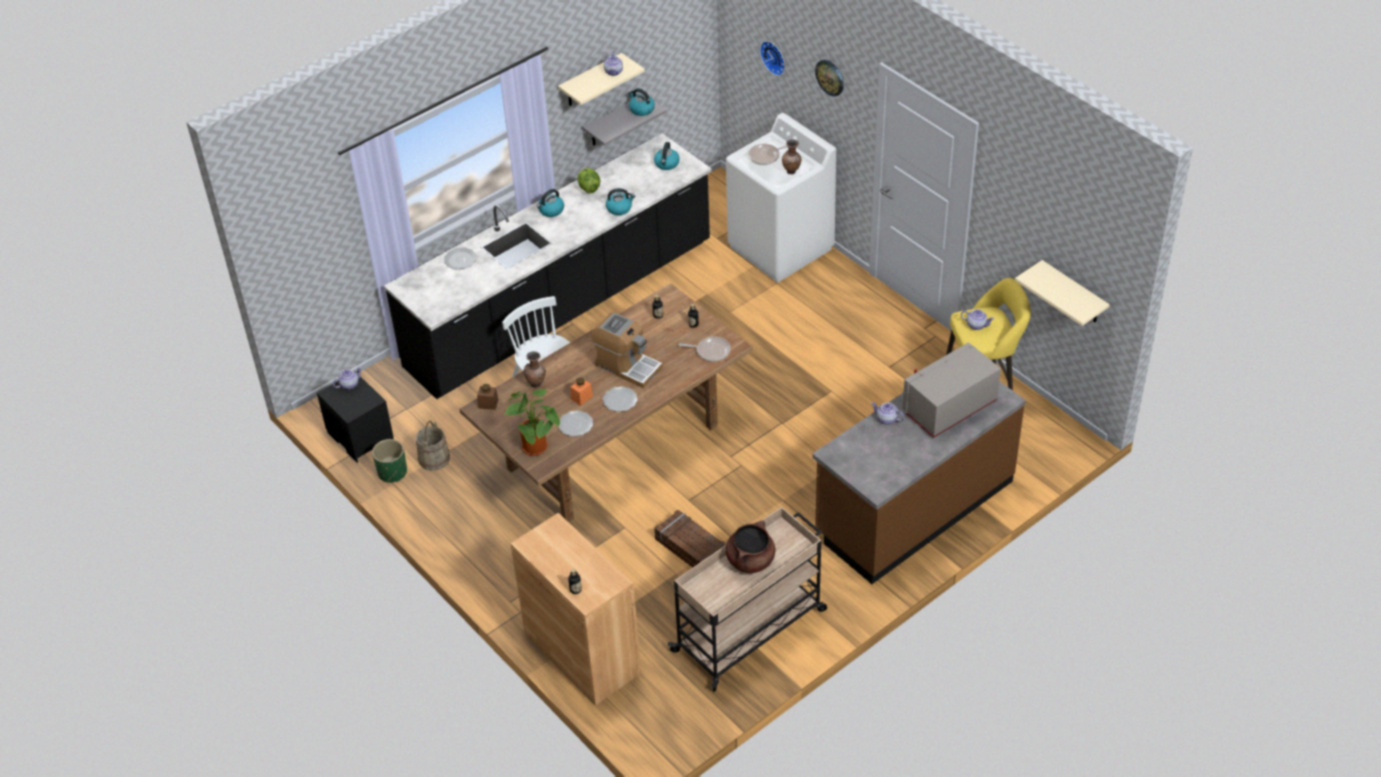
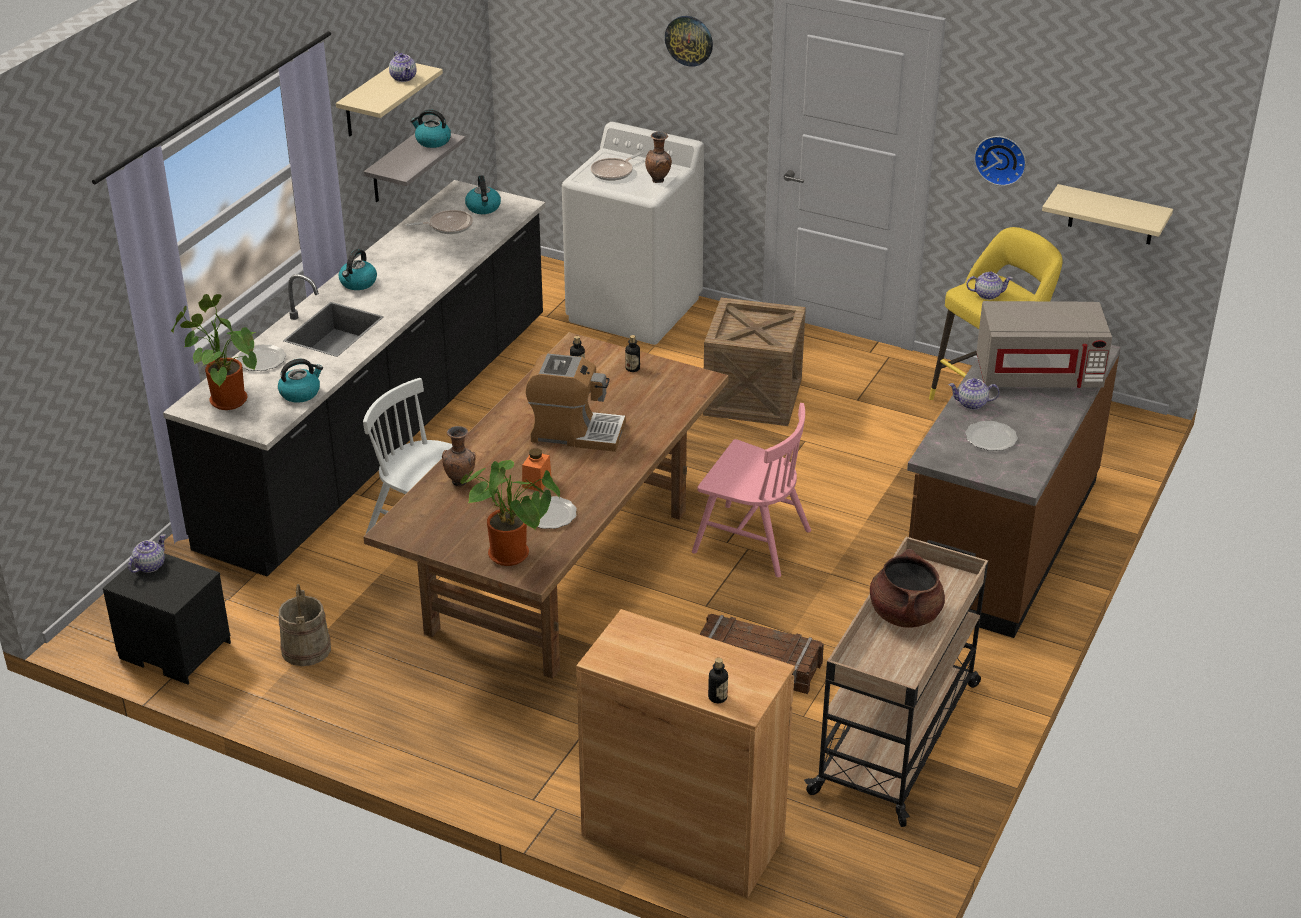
camera: 25 degrees left, 10 degrees down
green planter [372,439,407,483] -> none
brown jar [477,384,498,410] -> none
lettuce [578,168,601,194] -> none
plate [603,386,638,412] -> plate moved to [965,421,1018,451]
kettle [606,188,635,215] -> kettle moved to [278,359,323,403]
frying pan [679,337,731,362] -> frying pan moved to [406,210,473,234]
wall clock [760,41,785,76] -> wall clock moved to [974,136,1026,186]
grey microwave [902,342,1001,438] -> grey microwave turned 120 degrees counterclockwise [977,301,1112,388]
none -> potted plant [171,294,257,410]
none -> pink chair [692,403,811,577]
none -> crate [703,298,806,426]

